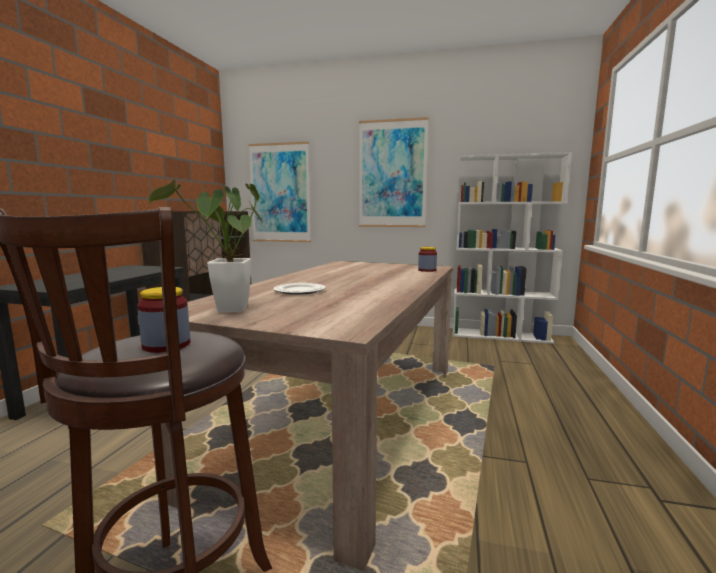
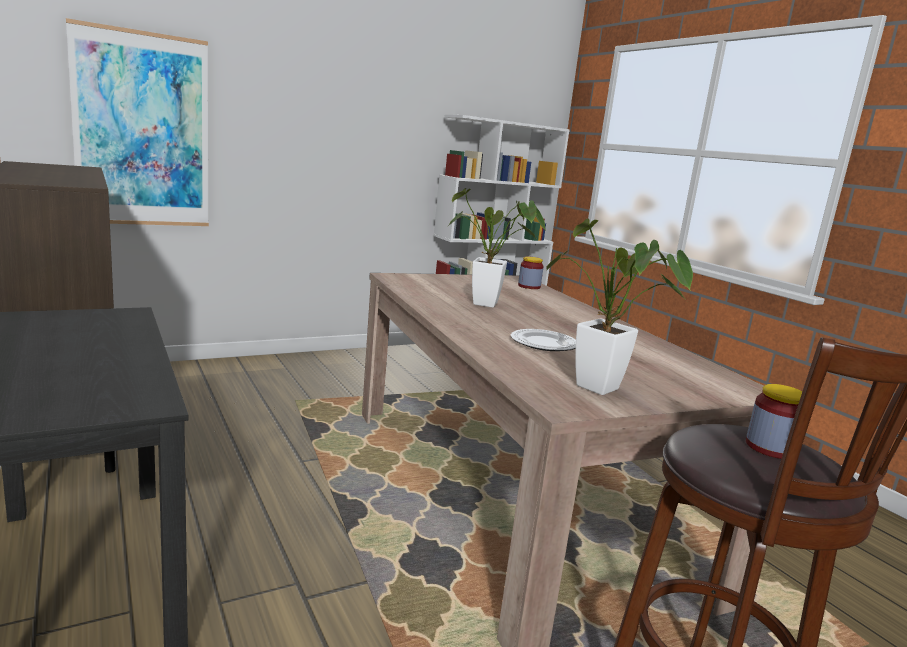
camera: 45 degrees left, 5 degrees up
picture [359,117,428,227] -> none
none -> potted plant [447,188,546,308]

